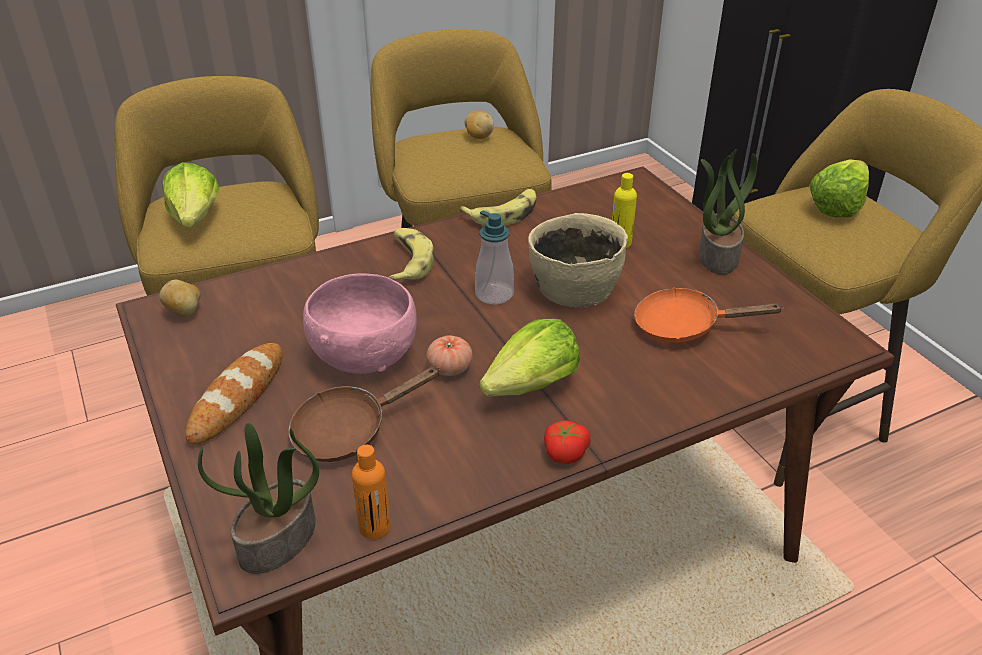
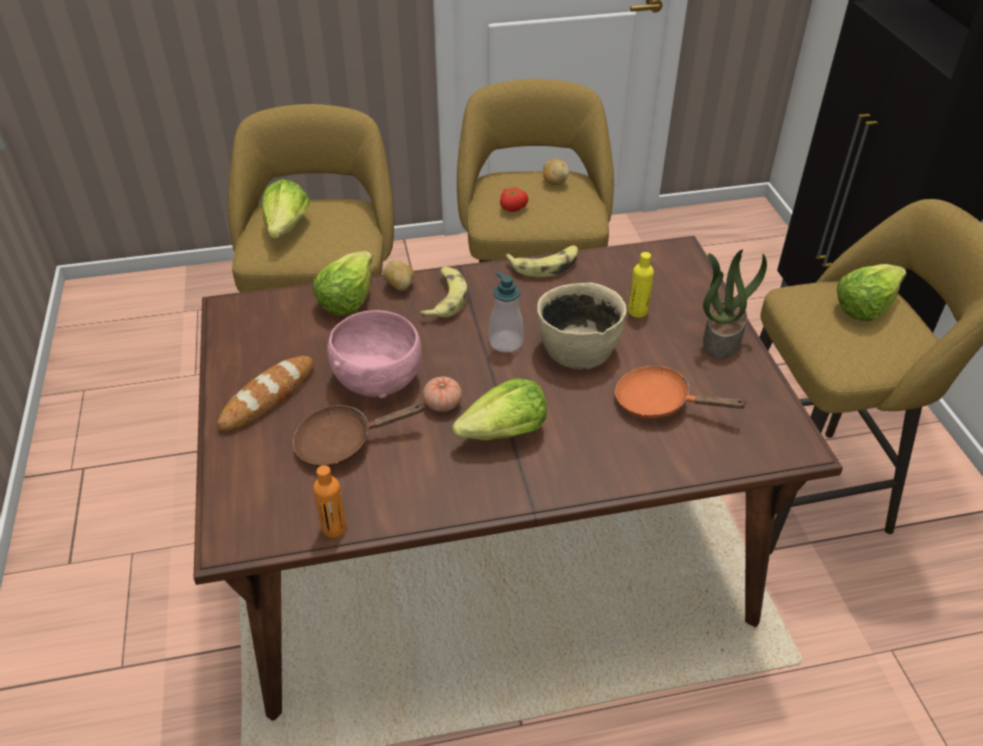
camera: 15 degrees right, 5 degrees up
potato [159,280,201,317] -> potato moved to [383,260,414,291]
potted plant [198,423,319,574] -> none
tomato [544,420,591,464] -> tomato moved to [500,188,529,212]
none -> lettuce [313,251,373,316]

